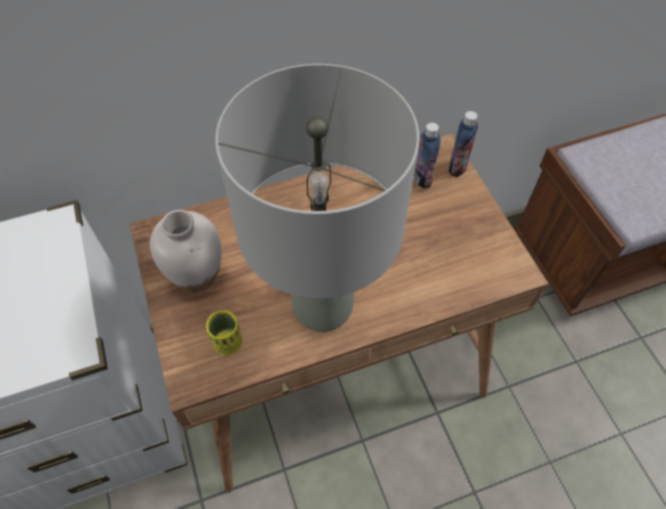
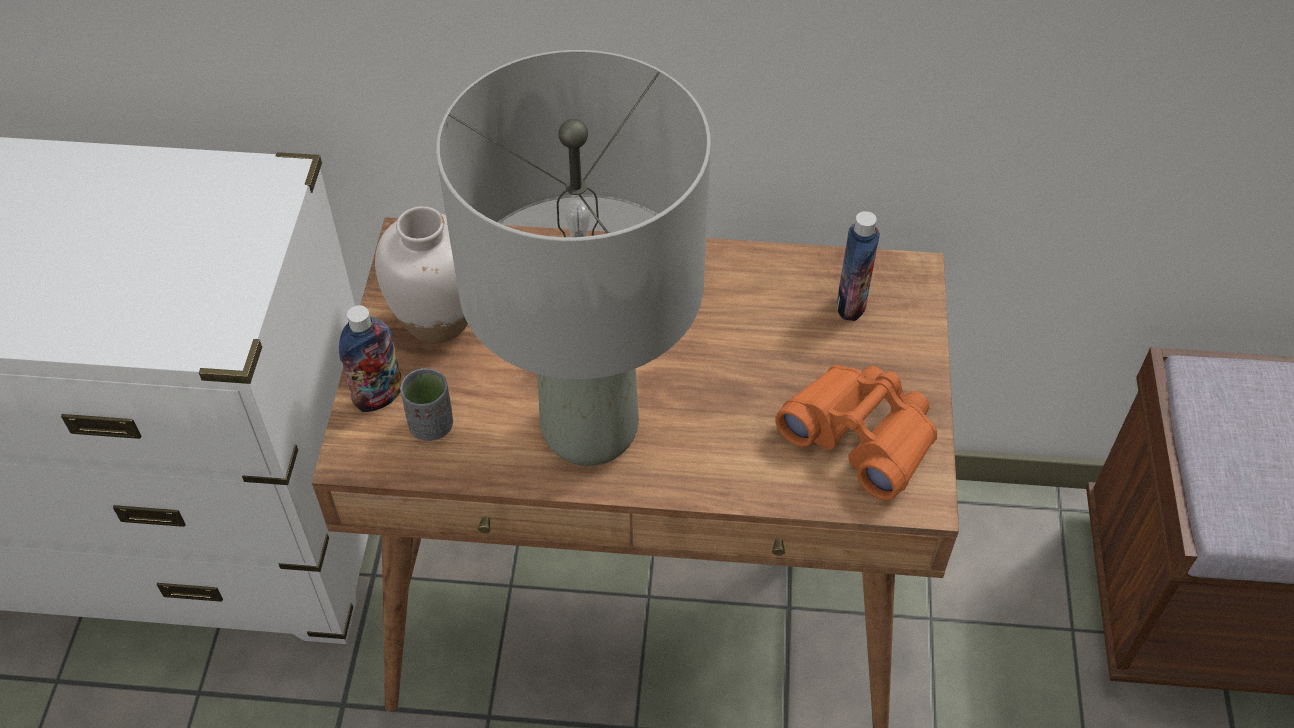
camera: 25 degrees right, 5 degrees down
yellow cup [206,310,242,355] -> grey cup [400,368,453,441]
bottle [449,111,478,177] -> bottle moved to [339,305,402,412]
none -> orange binoculars [775,365,937,501]

